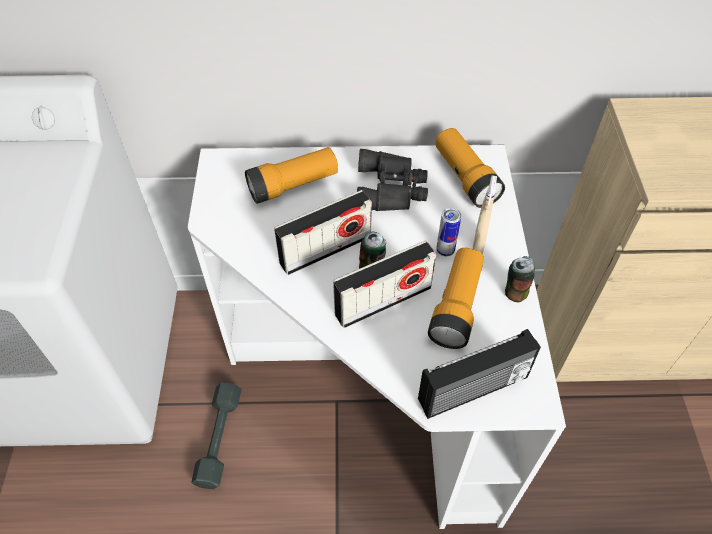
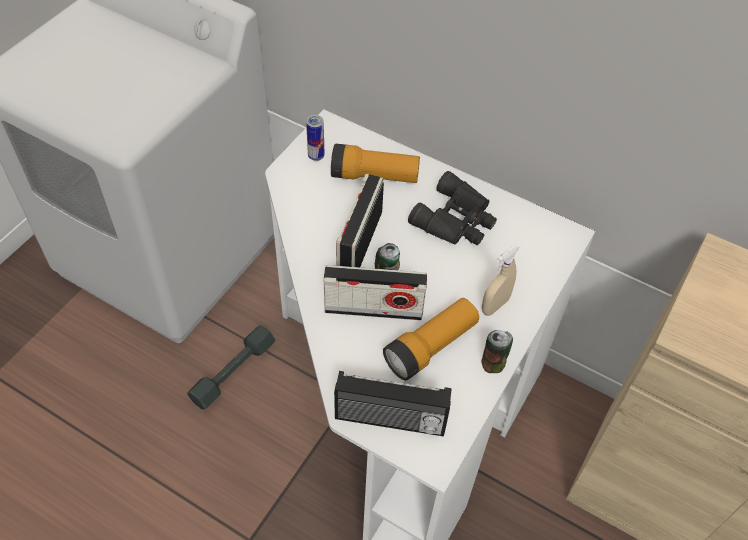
camera: 30 degrees right, 0 degrees up
radio [274,190,372,275] -> radio turned 105 degrees clockwise [336,174,384,267]
flashlight [436,128,505,208] -> none
can [436,208,461,256] -> can moved to [306,115,324,161]

